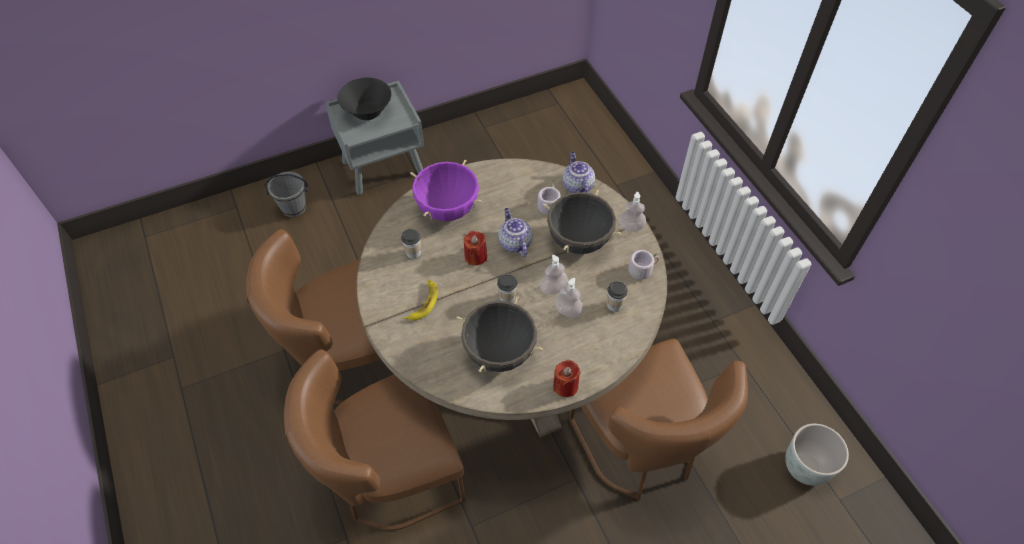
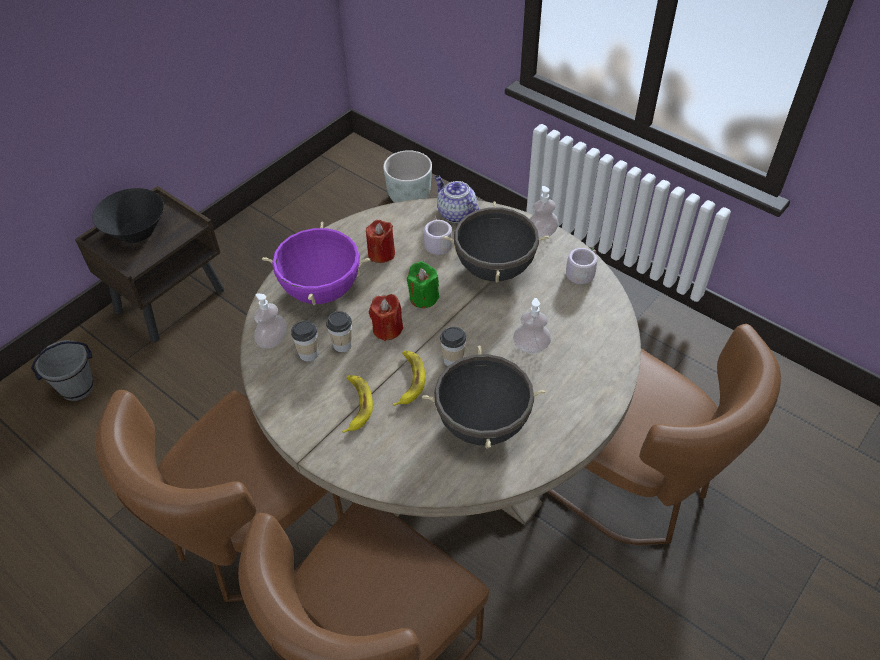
camera: 25 degrees left, 5 degrees down
grey nightstand [325,81,424,195] -> brown nightstand [75,186,224,342]
teapot [498,208,533,257] -> green candle [407,261,439,308]
soap dispenser [540,255,568,295] -> soap dispenser moved to [254,294,287,349]
red candle [553,360,581,397] -> red candle moved to [366,220,395,263]
cup [607,281,628,312] -> cup moved to [326,311,352,352]
grey planter [785,424,849,486] -> grey planter moved to [383,150,432,203]
none -> banana [393,351,425,406]

